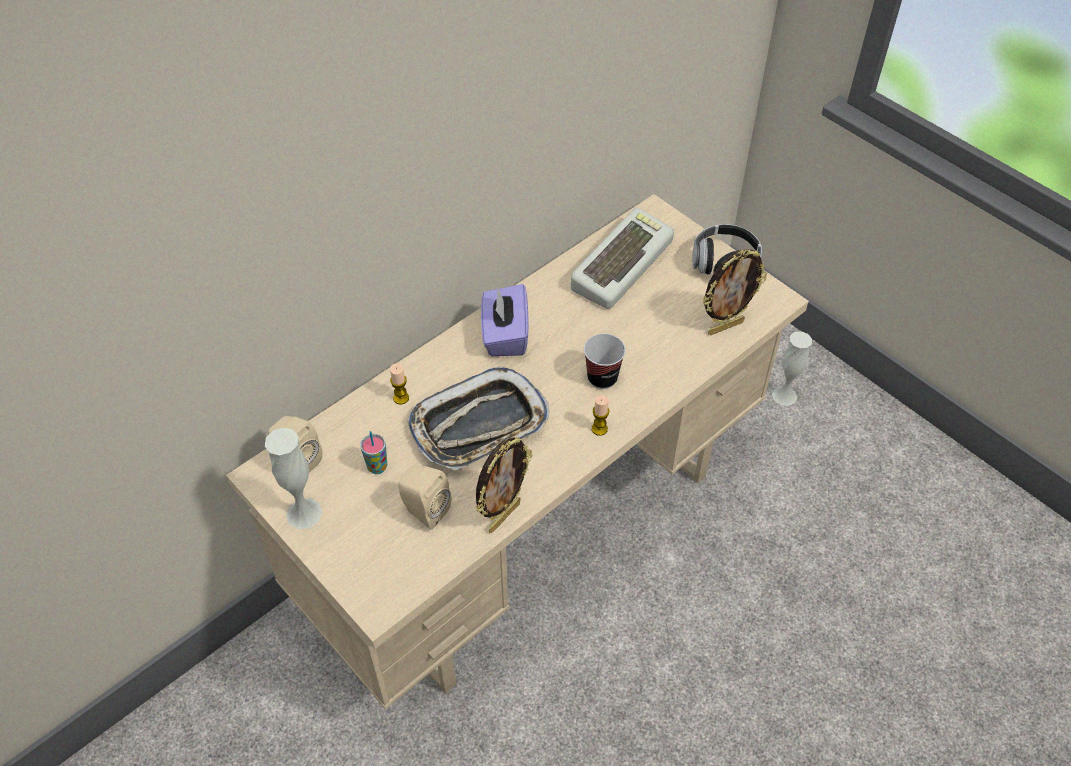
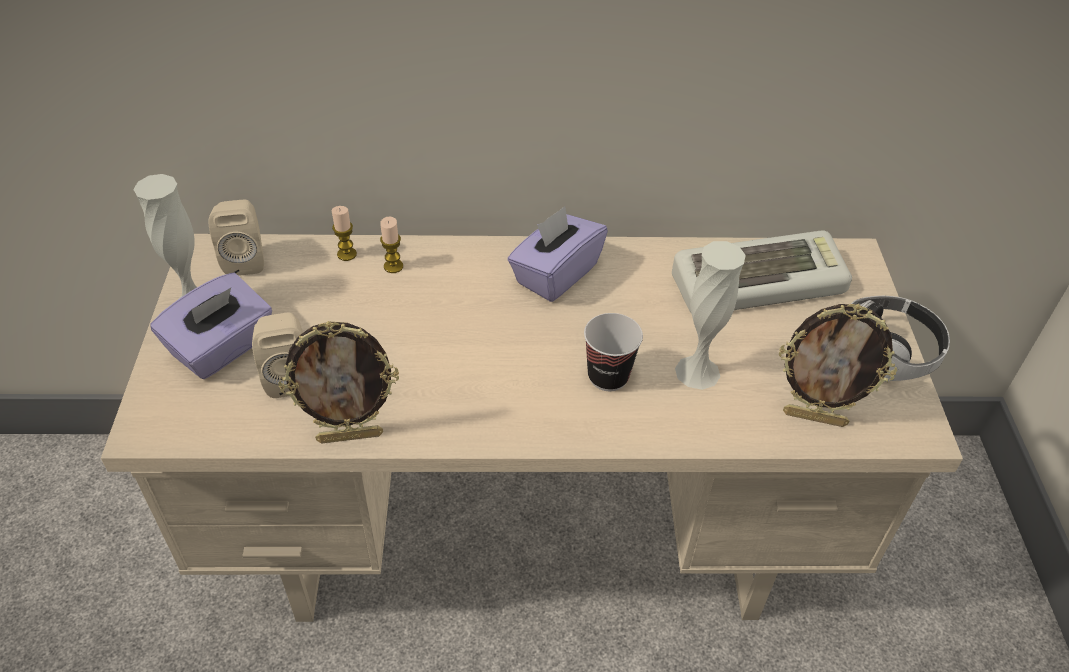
camera: 40 degrees right, 5 degrees down
cup [360,431,387,474] -> none
tray [408,367,549,471] -> none
candle [592,395,609,436] -> candle moved to [332,206,357,261]
white vase [772,331,812,406] -> white vase moved to [675,241,746,390]
none -> purple tissue box [150,273,272,379]

